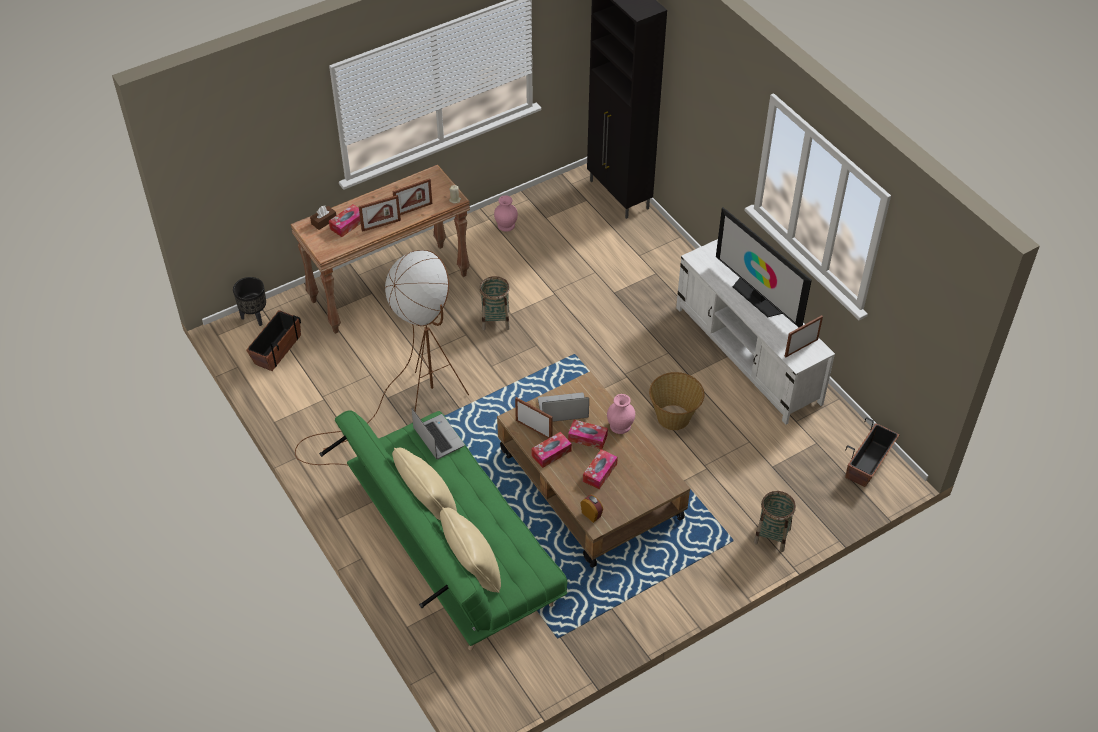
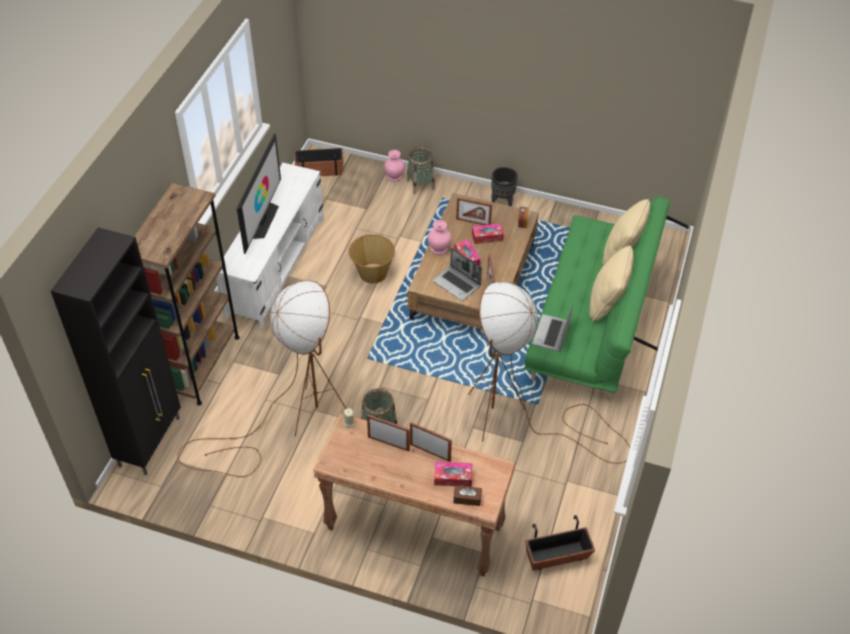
camera: 130 degrees left, 0 degrees up
black planter [233,277,266,326] -> black planter moved to [492,167,518,207]
pink vase [494,195,518,232] -> pink vase moved to [384,150,405,182]
tissue box [531,432,572,468] -> none
picture frame [785,315,823,357] -> picture frame moved to [456,197,492,225]
none -> brown bookcase [134,183,240,406]
none -> brown floor lamp [178,280,346,477]

